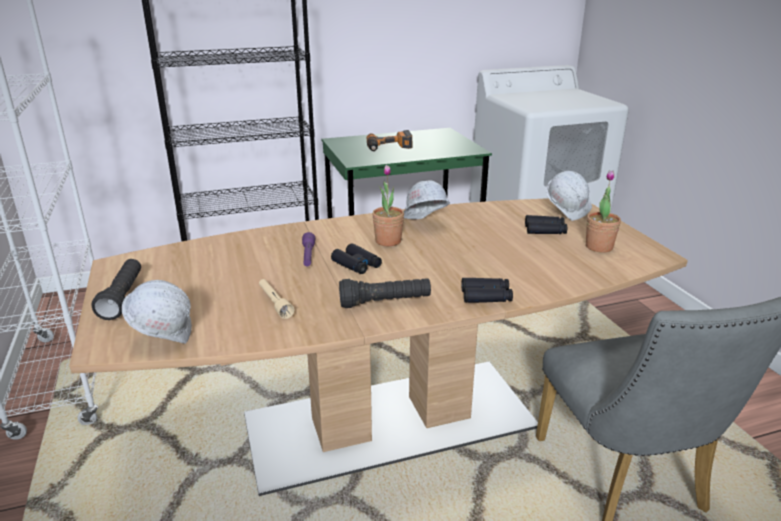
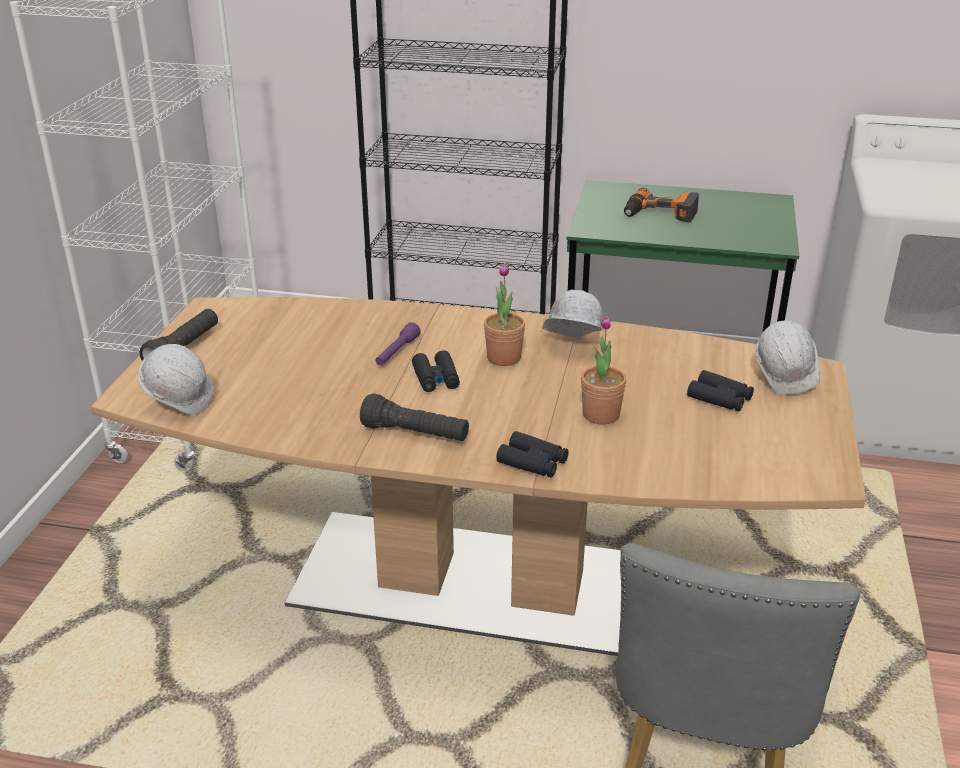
camera: 30 degrees right, 5 degrees up
beige flashlight [259,279,295,319] -> none
potted plant [586,170,621,253] -> potted plant moved to [581,316,626,424]

